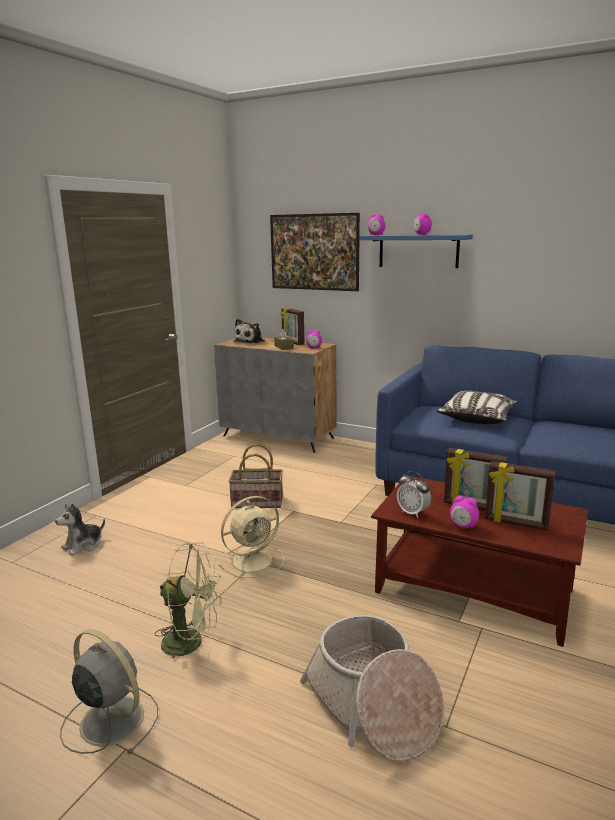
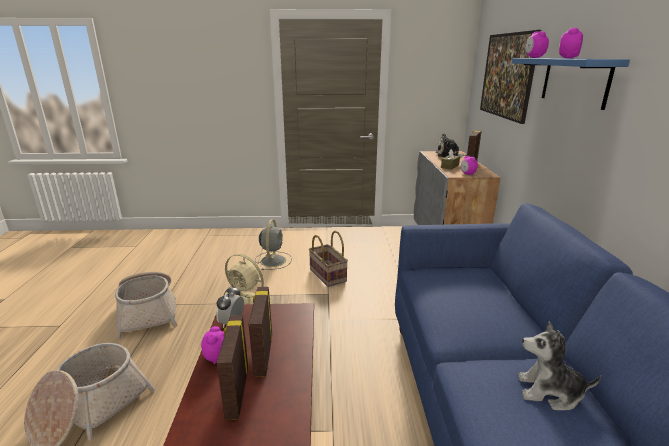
camera: 60 degrees right, 5 degrees up
plush toy [55,503,105,556] -> plush toy moved to [518,322,602,410]
grey fan [60,630,158,755] -> grey fan moved to [255,219,292,270]
green fan [154,542,221,669] -> basket [115,272,177,339]
pillow [437,391,517,424] -> none

